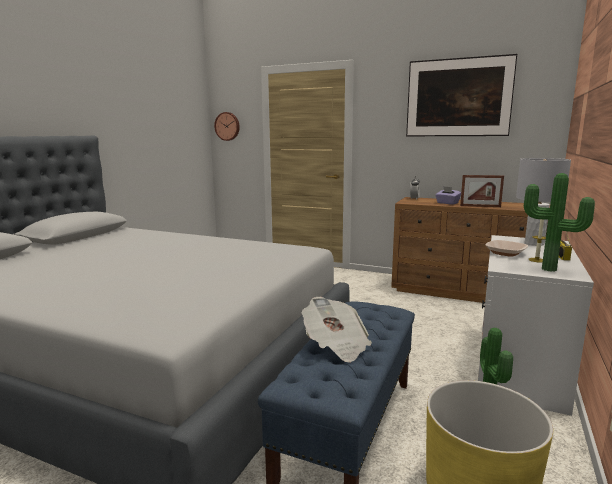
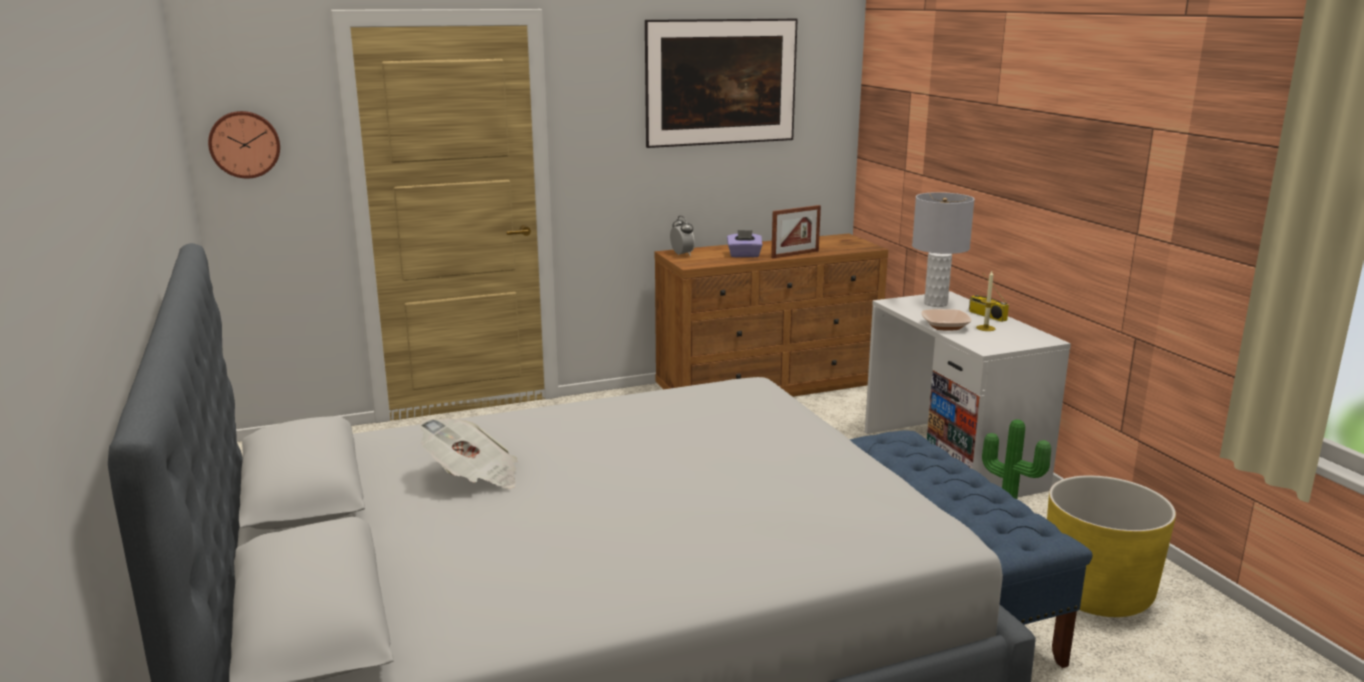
camera: 45 degrees left, 5 degrees up
newspaper [302,297,372,363] -> newspaper moved to [420,418,518,489]
potted plant [524,173,595,272] -> none

